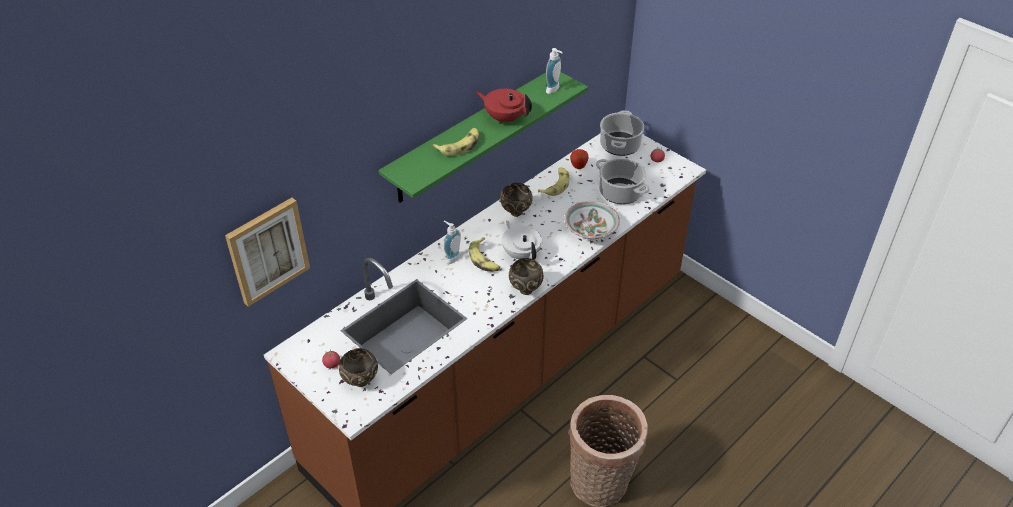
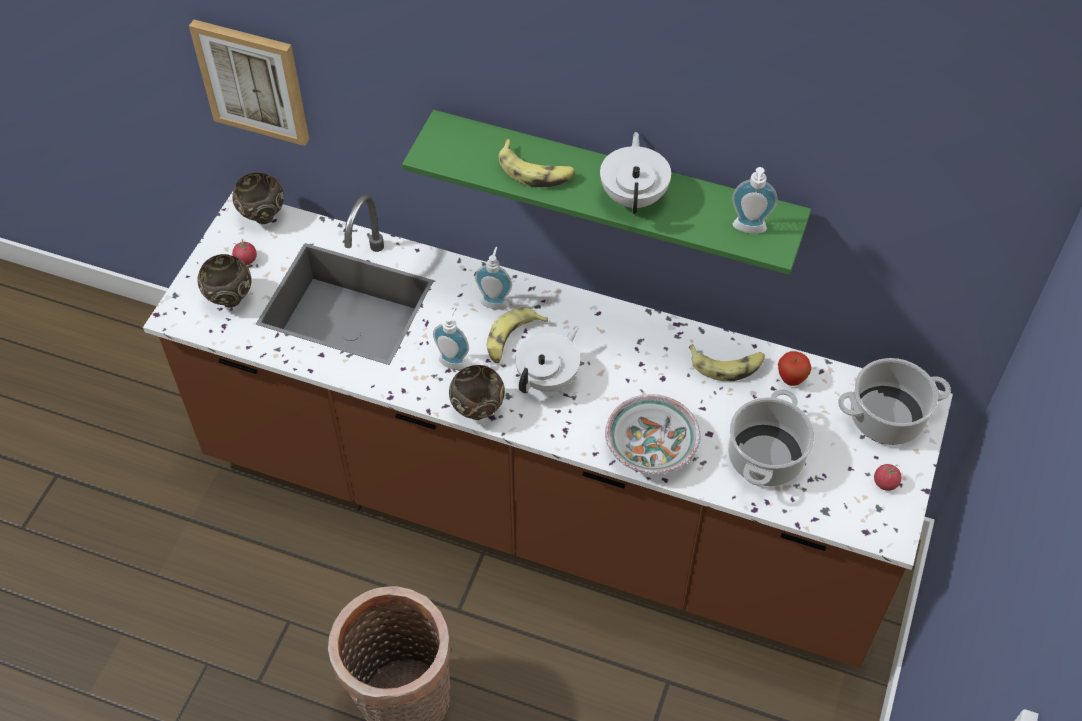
camera: 65 degrees right, 10 degrees up
red teapot [476,89,532,124] -> white teapot [600,132,671,214]
brown bowl [500,183,533,217] -> brown bowl moved to [232,173,284,224]
none -> soap dispenser [433,307,469,370]

